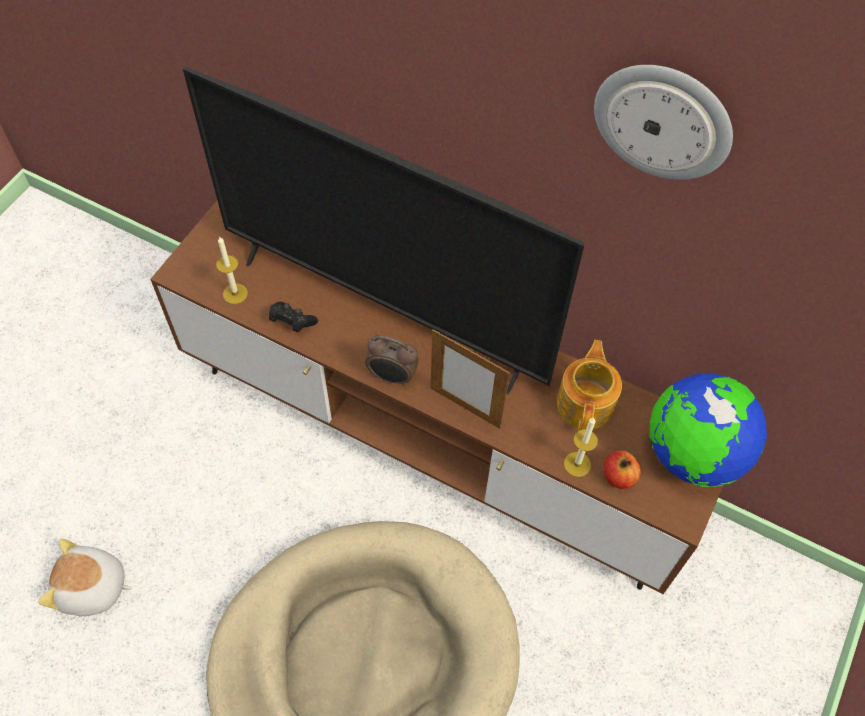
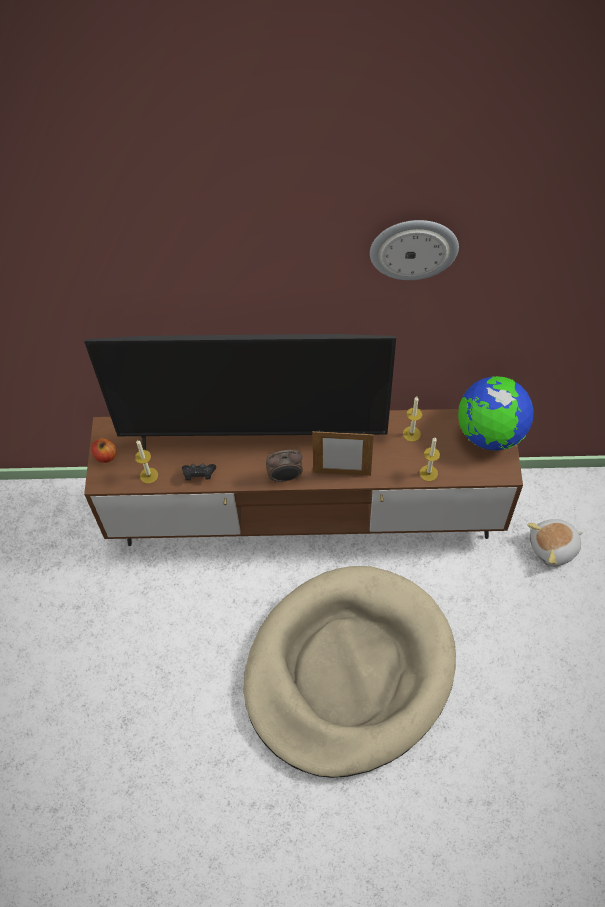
camera: 25 degrees left, 0 degrees up
plush toy [38,539,132,616] -> plush toy moved to [527,519,583,567]
teapot [557,340,622,431] -> candle [403,397,422,442]
apple [603,451,641,489] -> apple moved to [91,438,117,463]

